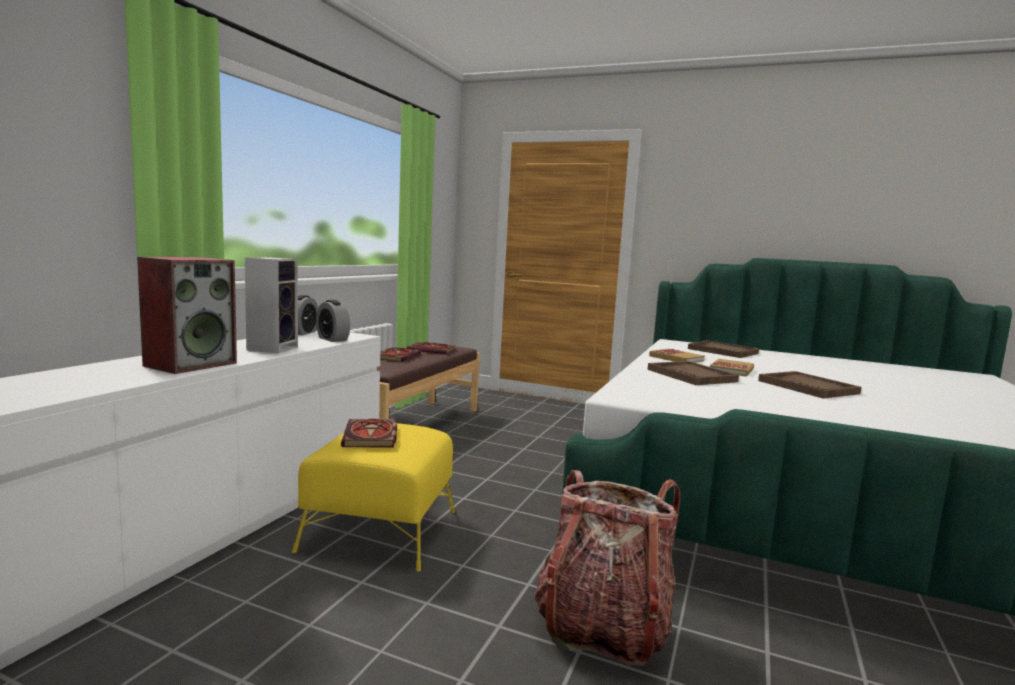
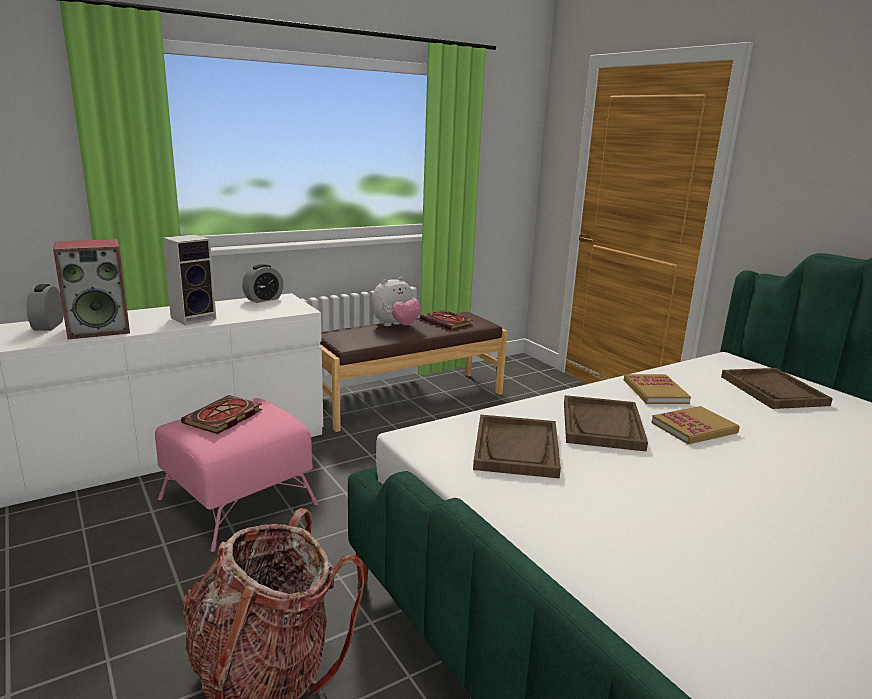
camera: 35 degrees right, 10 degrees up
yellow ottoman [292,423,455,571] -> pink ottoman [155,398,318,552]
alarm clock [316,300,350,342] -> alarm clock moved to [27,284,64,331]
book [380,347,421,362] -> plush toy [371,277,422,326]
brown tray [758,371,862,399] -> brown tray moved to [473,414,561,479]

